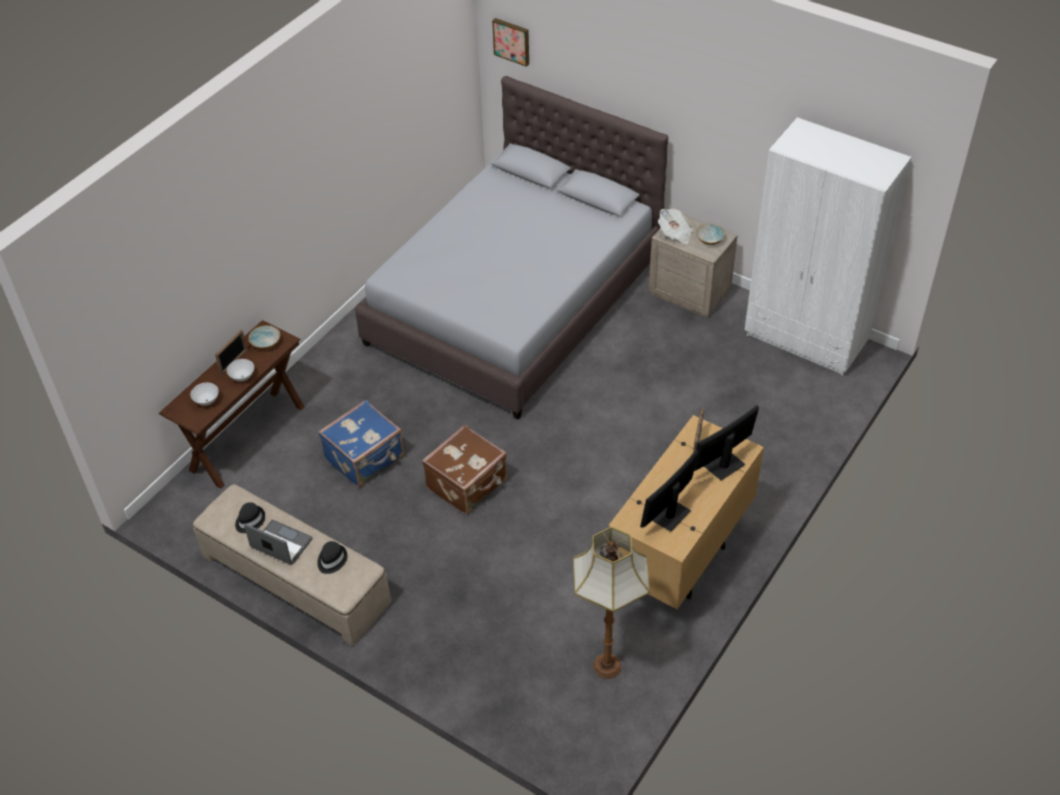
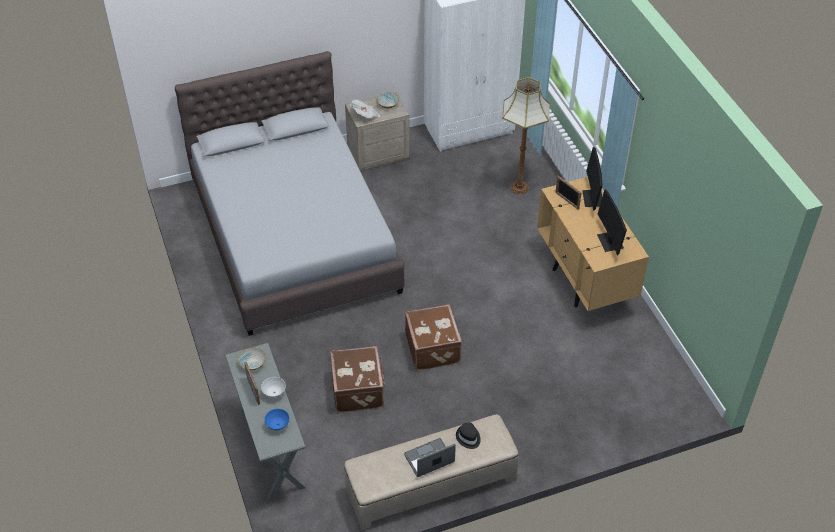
camera: 55 degrees left, 0 degrees up
brown console table [159,320,304,489] -> grey console table [225,343,306,500]
white bowl [190,383,219,406] -> blue bowl [264,409,289,430]
black hat [235,502,265,533] -> none
blue suitcase [318,400,404,488] -> brown suitcase [330,346,385,412]
picture [492,18,529,67] -> none
floor lamp [573,527,650,679] -> floor lamp moved to [502,77,550,194]

